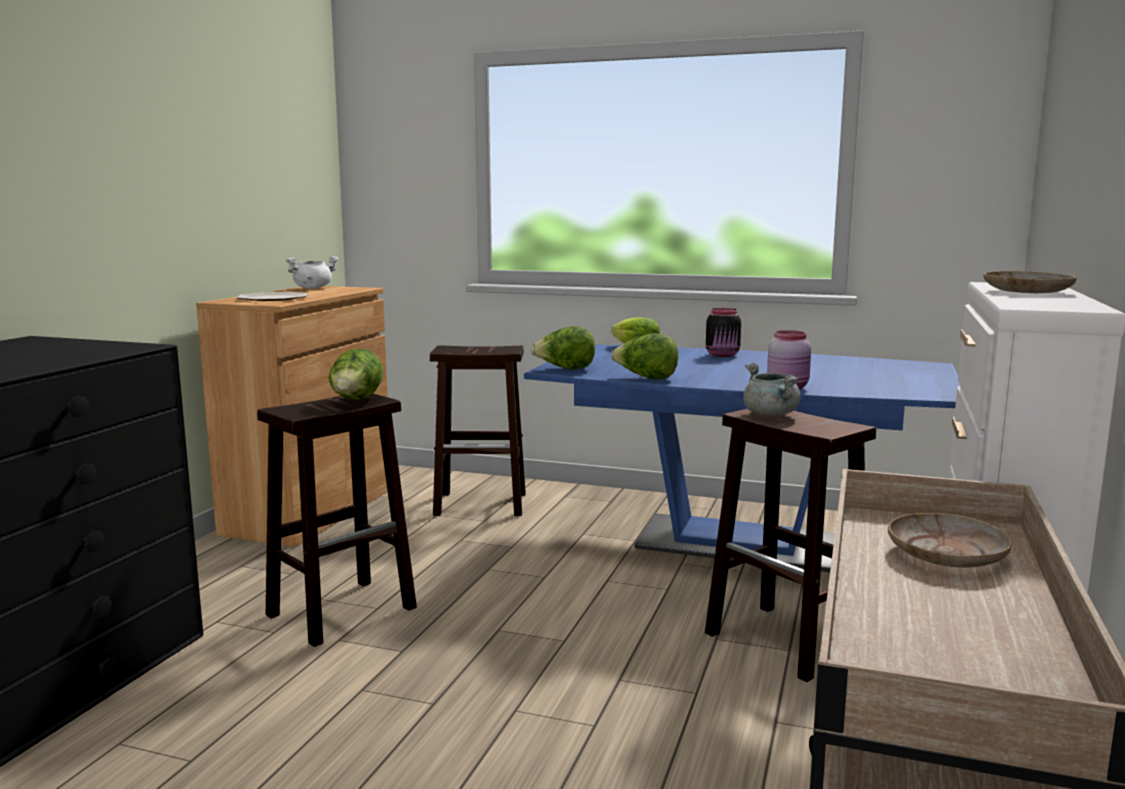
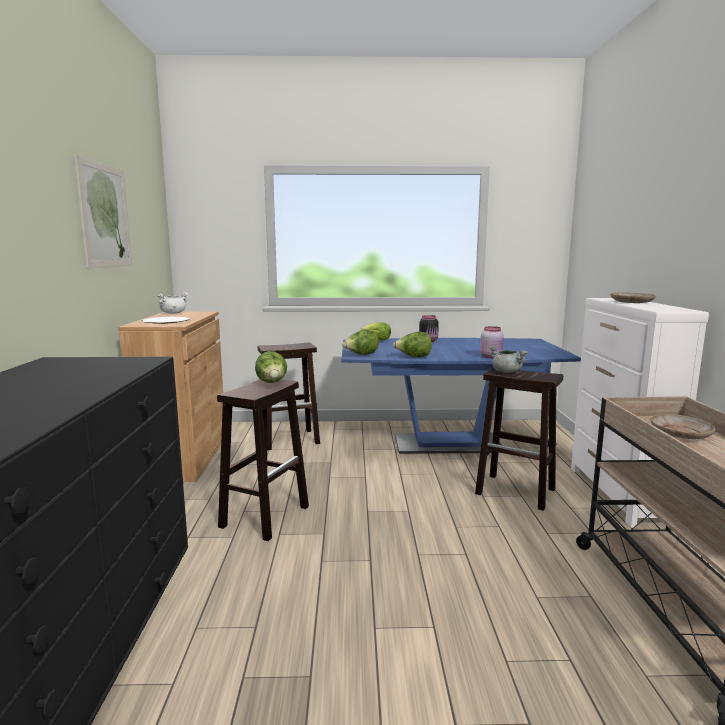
camera: 20 degrees left, 0 degrees up
none -> picture [74,154,133,268]

